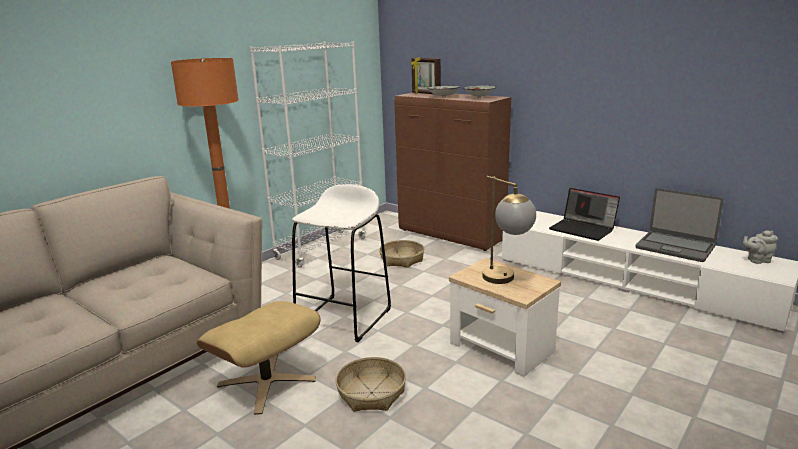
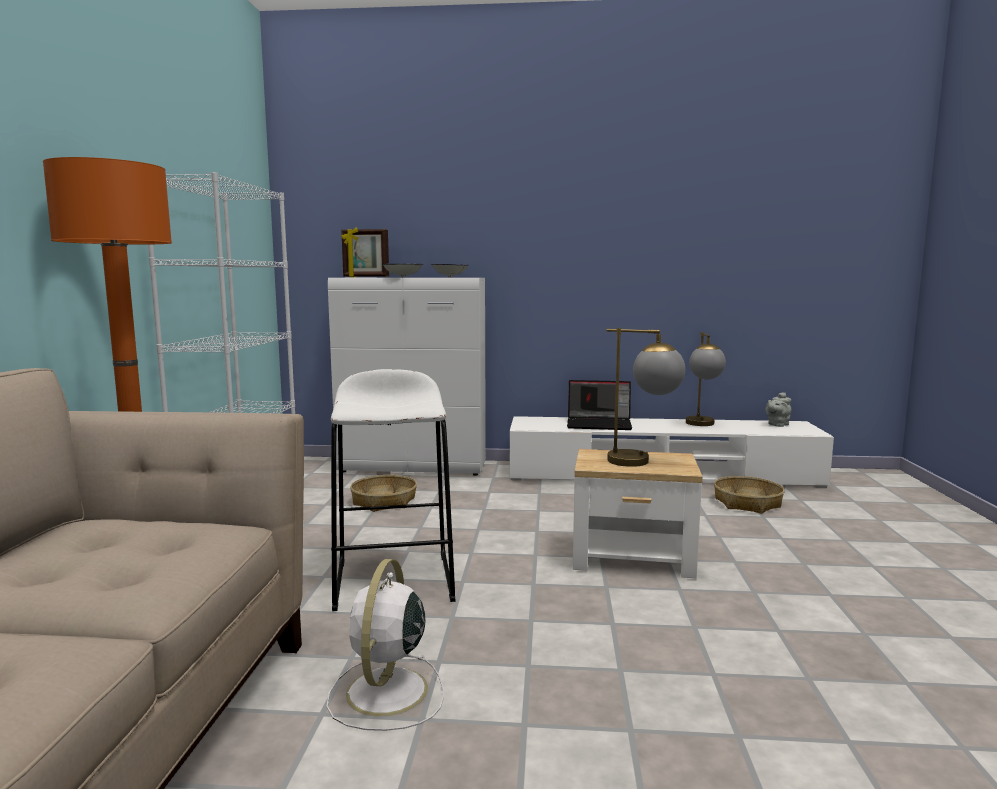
camera: 35 degrees left, 10 degrees down
beige ottoman [197,301,320,415] -> white fan [327,559,444,731]
basket [335,357,406,412] -> basket moved to [714,476,785,514]
brown cabinet [395,93,511,251] -> white cabinet [328,278,486,476]
laptop [635,188,724,262] -> table lamp [686,332,726,426]

